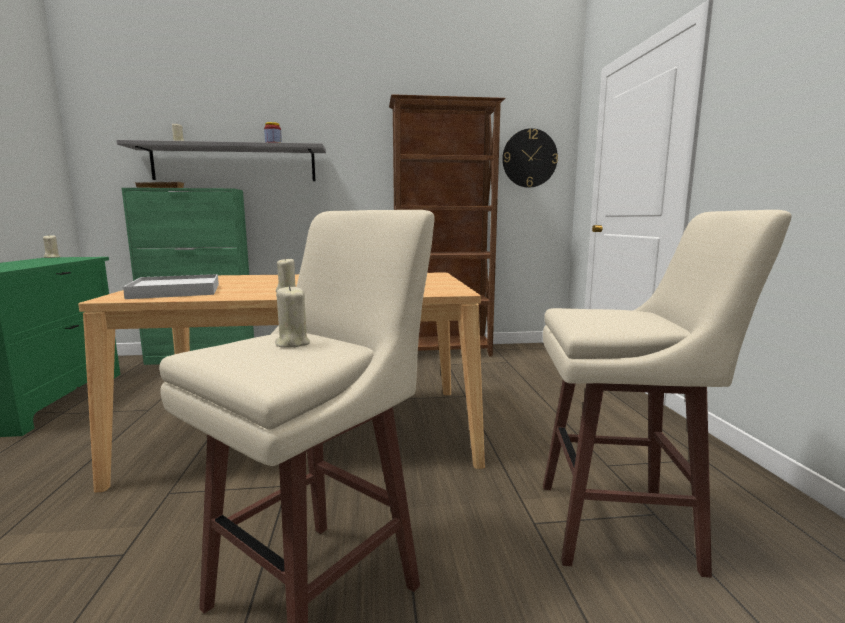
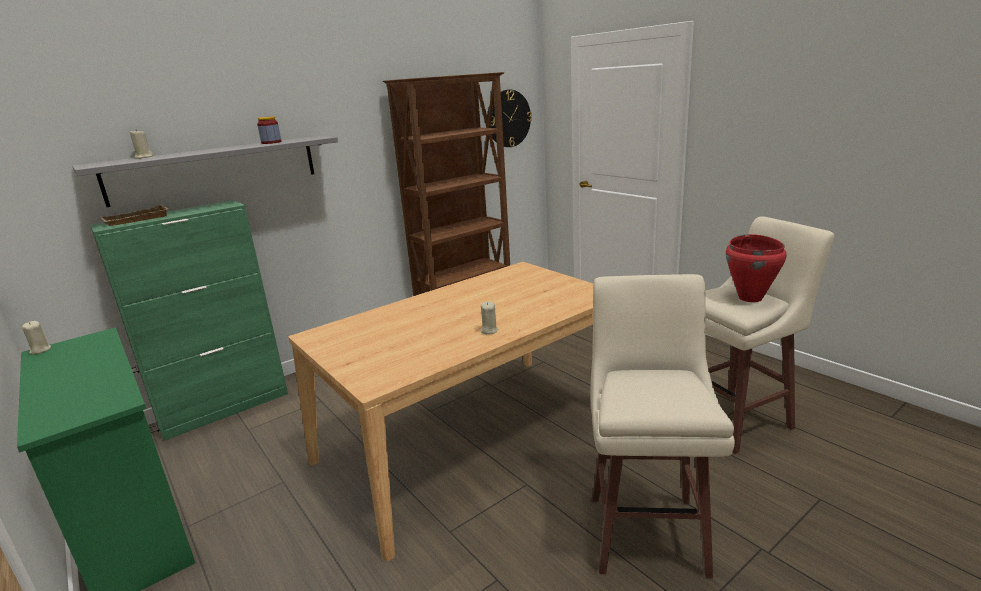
camera: 30 degrees left, 10 degrees up
white tray [123,274,219,299] -> none
beige candle [275,285,310,348] -> none
none -> red cooking pot [726,234,787,302]

